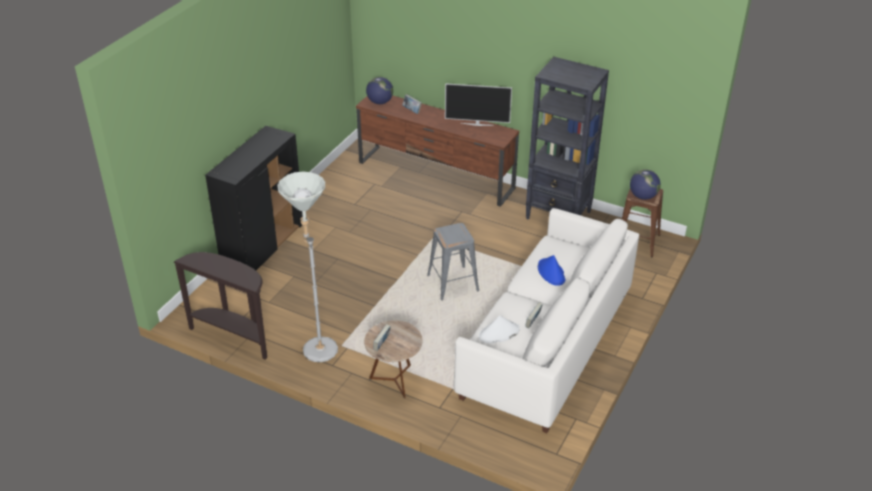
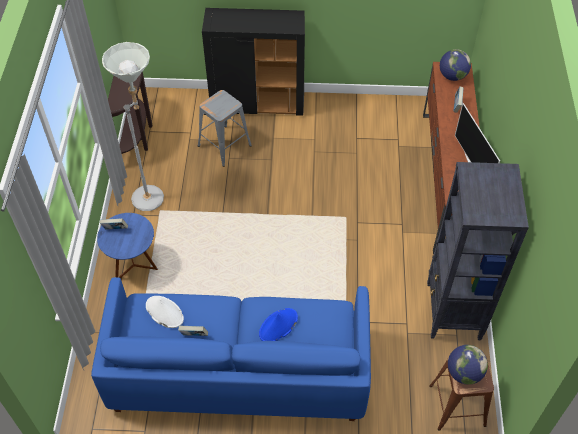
camera: 65 degrees right, 15 degrees up
brown side table [364,320,423,398] -> blue side table [97,213,158,278]
grey stool [427,223,479,300] -> grey stool moved to [198,90,252,167]
white sofa [454,208,639,433] -> blue sofa [91,277,371,421]

